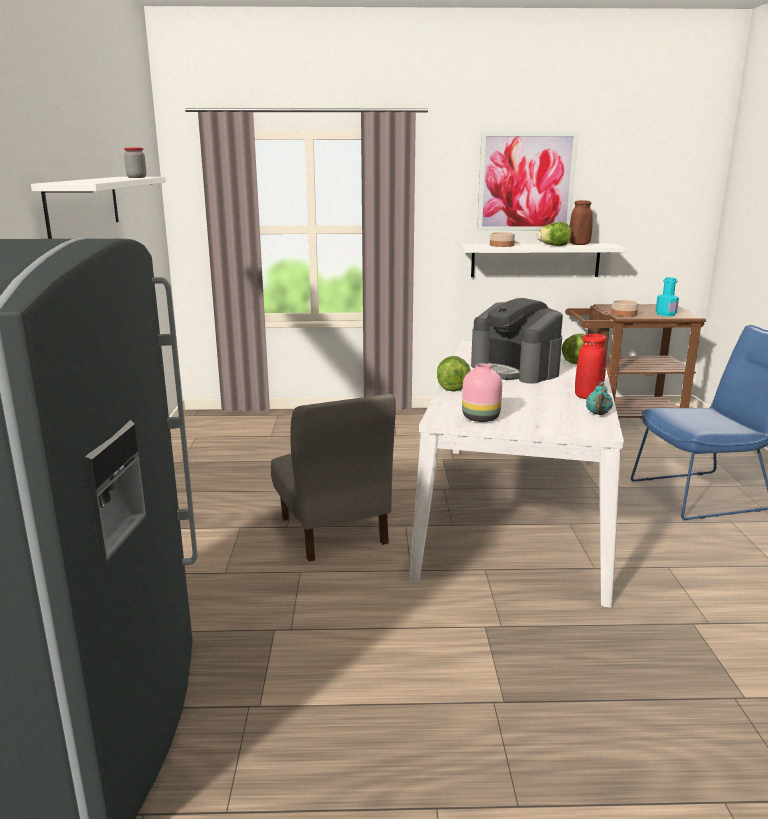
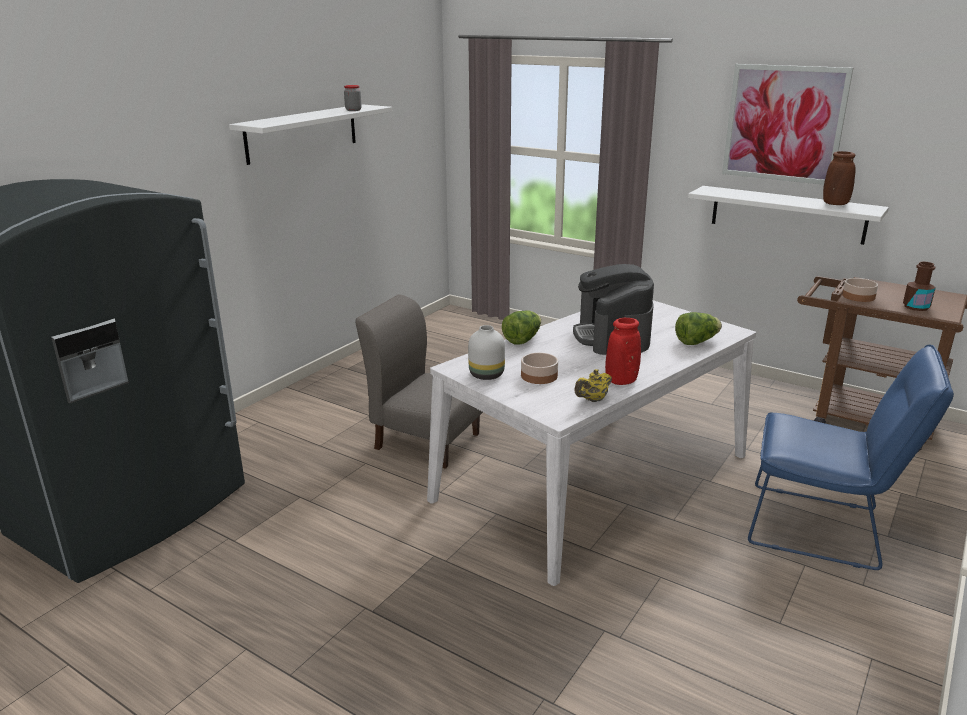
camera: 35 degrees right, 5 degrees up
grey chair [271,394,396,562] -> grey chair turned 105 degrees clockwise [356,294,483,469]
pink vase [462,363,502,422] -> white vase [468,325,505,380]
bowl [490,232,515,247] -> bowl moved to [521,352,558,384]
lettuce [536,222,571,246] -> none
turquoise teapot [586,382,613,415] -> yellow teapot [574,369,612,402]
turquoise bottle [656,277,679,316] -> brown bottle [903,261,936,311]

